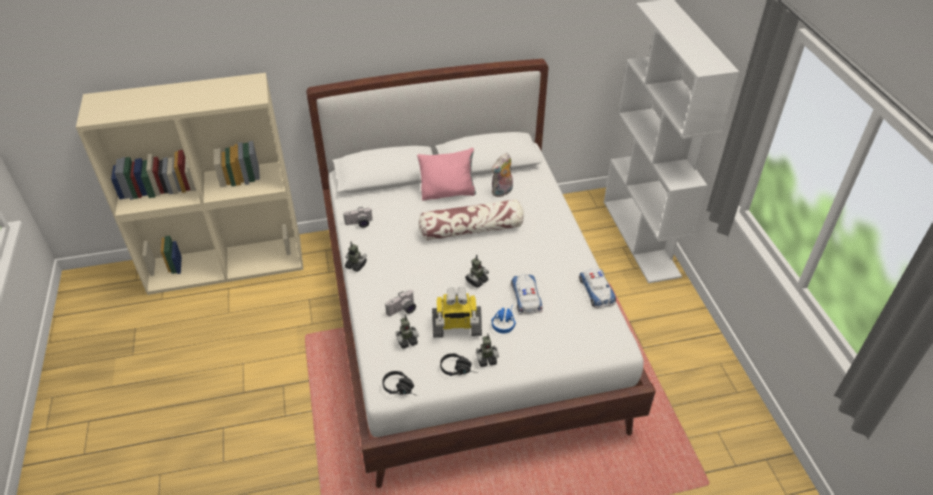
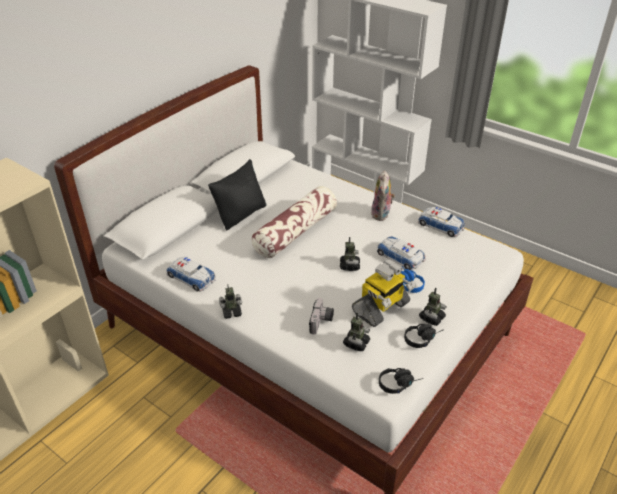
camera: 40 degrees left, 5 degrees down
camera [343,207,373,228] -> toy car [167,257,216,291]
pink pillow [417,148,476,201] -> black pillow [208,159,266,230]
plush toy [491,153,513,198] -> plush toy moved to [371,170,395,221]

